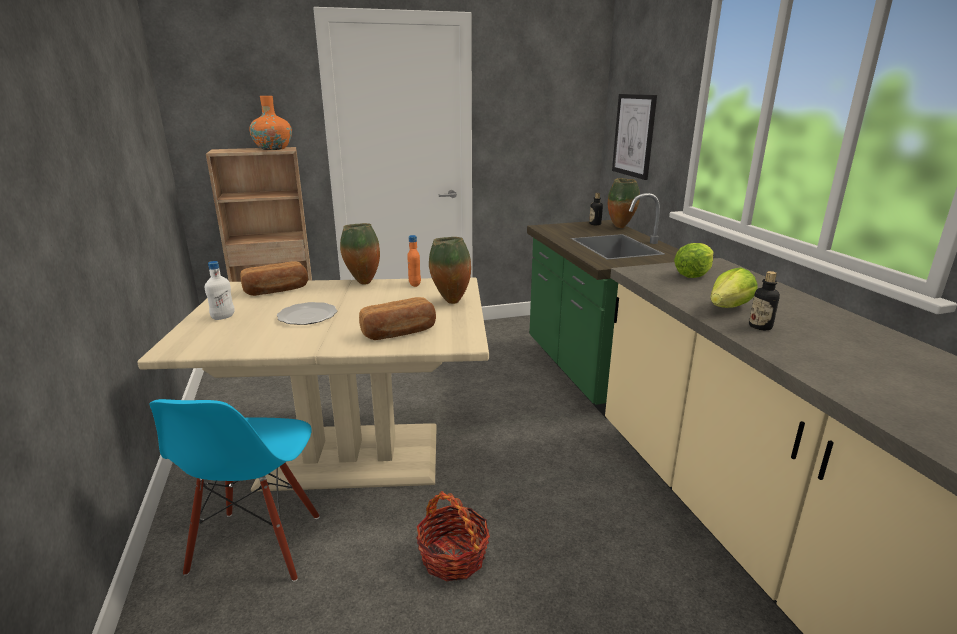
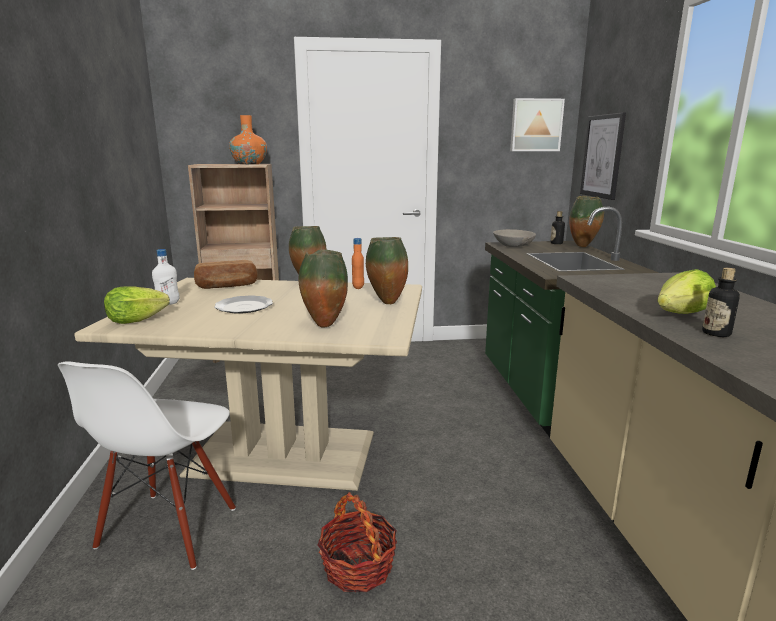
camera: 10 degrees right, 5 degrees down
blue chair [149,399,319,582] -> white chair [58,361,236,570]
bread [359,297,436,340] -> vase [299,250,348,327]
lettuce [674,243,714,278] -> lettuce moved to [104,286,170,324]
none -> grey bowl [493,229,536,247]
none -> picture [510,98,565,151]

